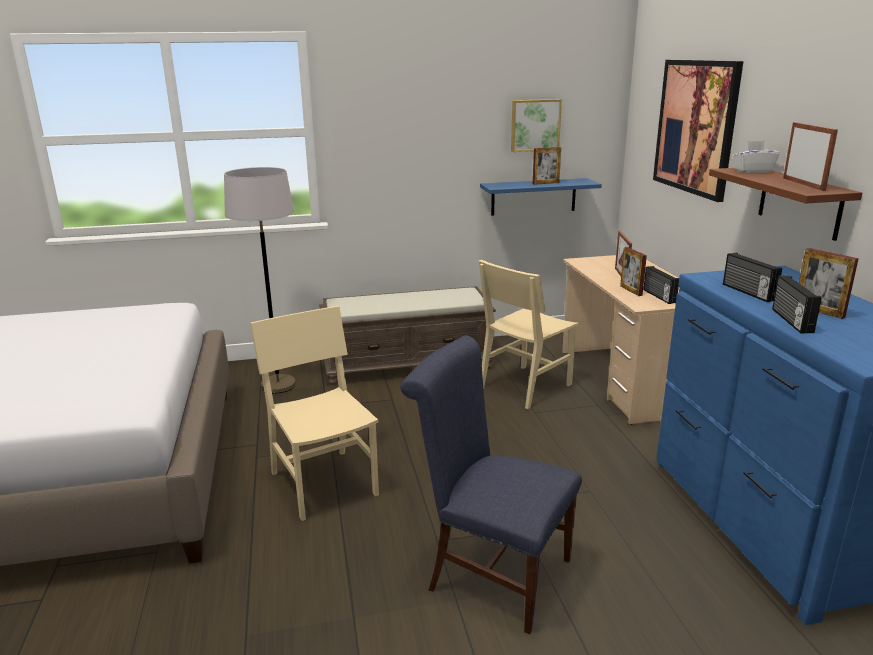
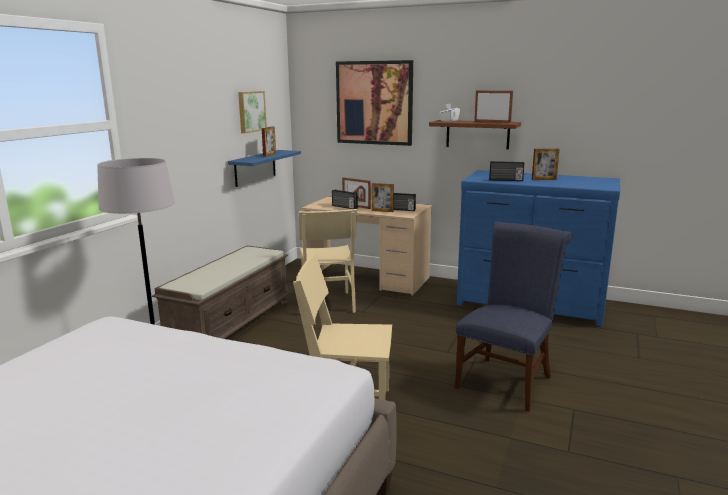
camera: 55 degrees left, 5 degrees down
blue chair [400,335,582,634] -> blue chair turned 150 degrees clockwise [455,221,573,412]
radio [772,276,822,334] -> radio moved to [332,190,358,209]

